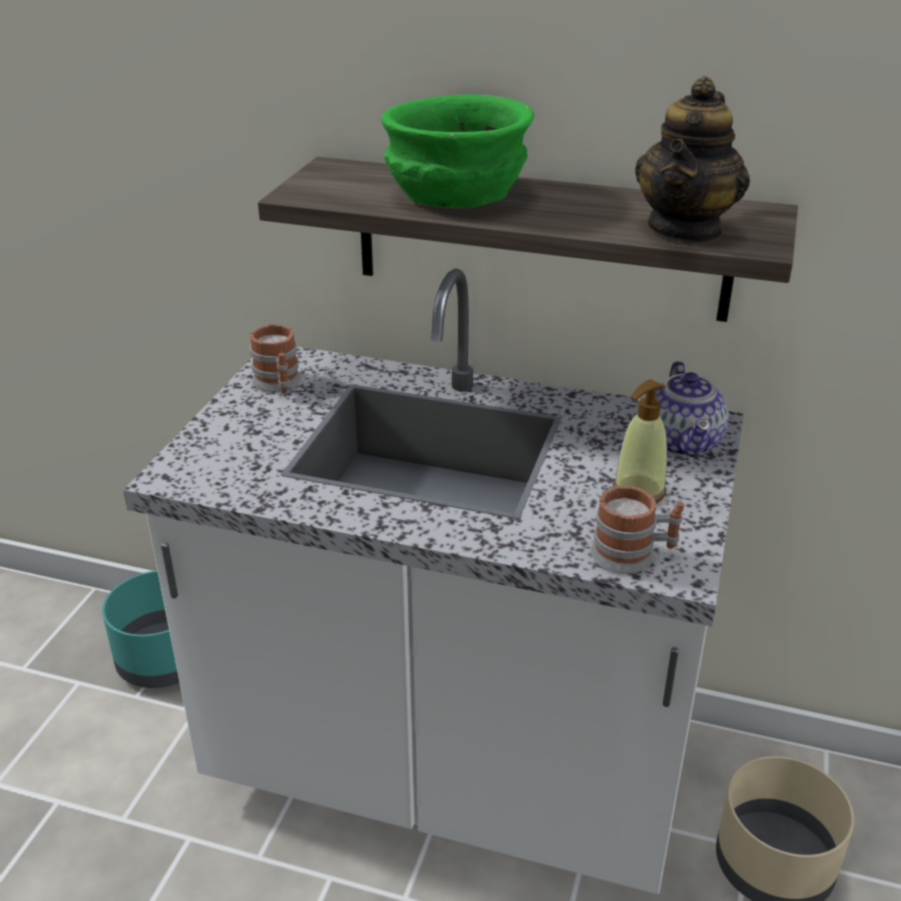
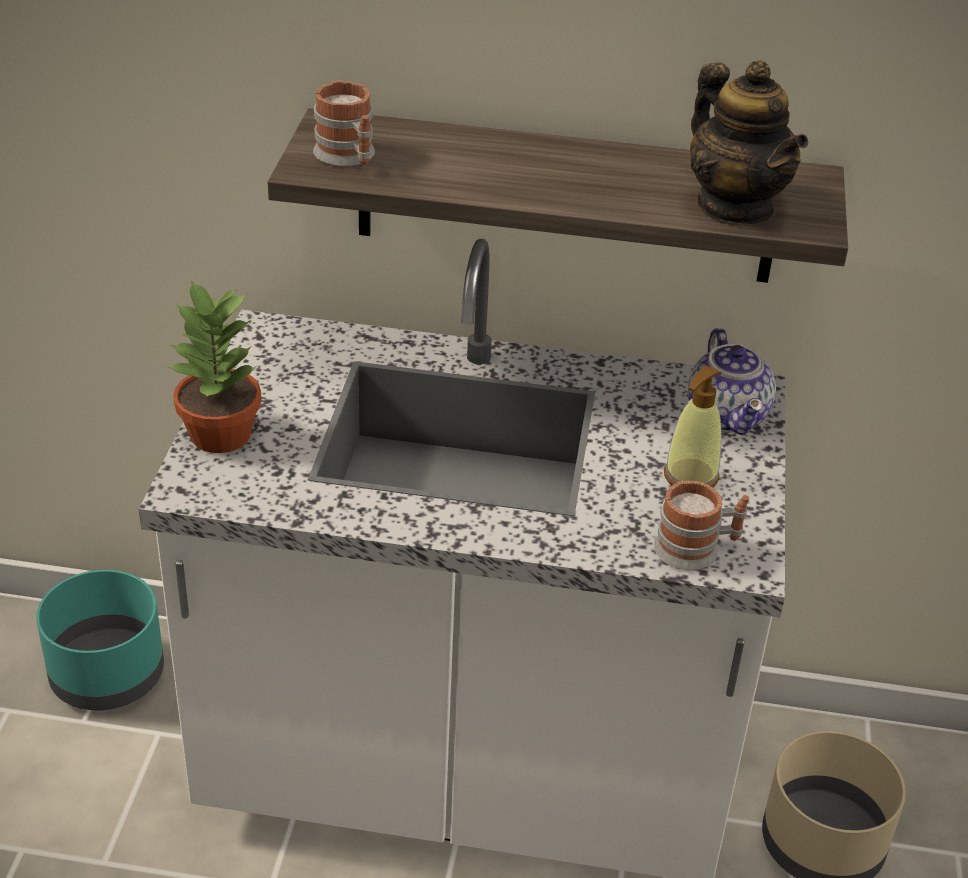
camera: 10 degrees left, 5 degrees up
mug [250,324,301,392] -> mug moved to [313,80,375,167]
green bowl [381,94,534,208] -> none
teapot [635,76,750,244] -> teapot turned 45 degrees counterclockwise [689,60,808,224]
none -> potted plant [166,280,262,453]

